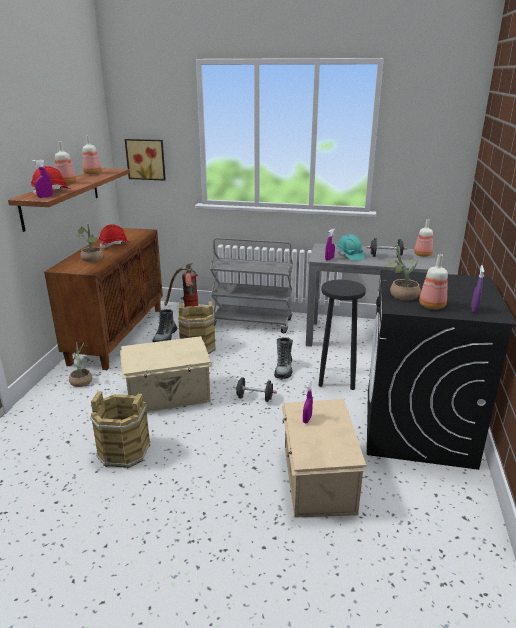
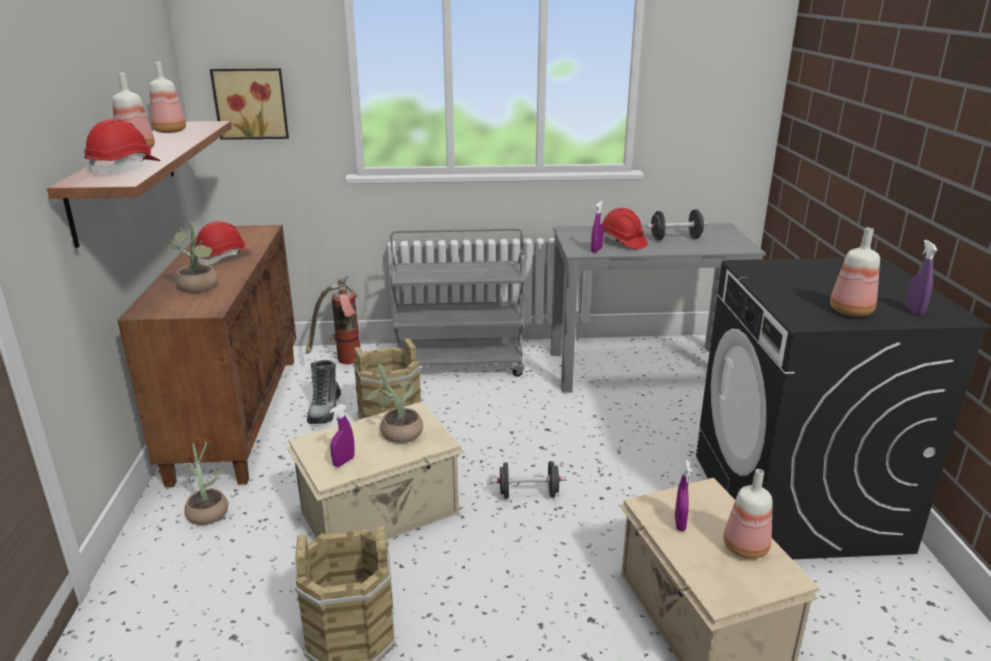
camera: 15 degrees left, 0 degrees up
purple spray bottle [33,159,53,198] -> purple spray bottle moved to [329,404,355,467]
boot [274,337,293,379] -> none
black stool [319,280,366,390] -> none
turquoise hard hat [336,234,365,261] -> red hard hat [601,208,648,249]
potted plant [384,244,421,300] -> potted plant moved to [364,364,423,443]
bottle [414,219,433,257] -> bottle moved to [723,469,772,559]

